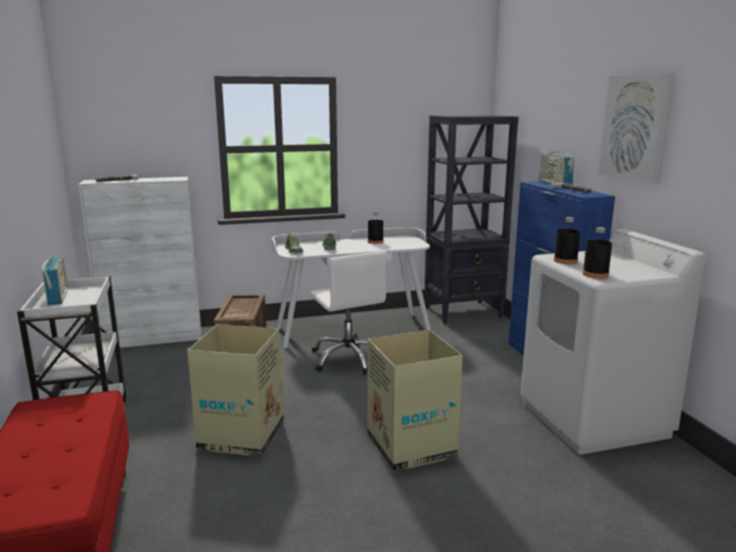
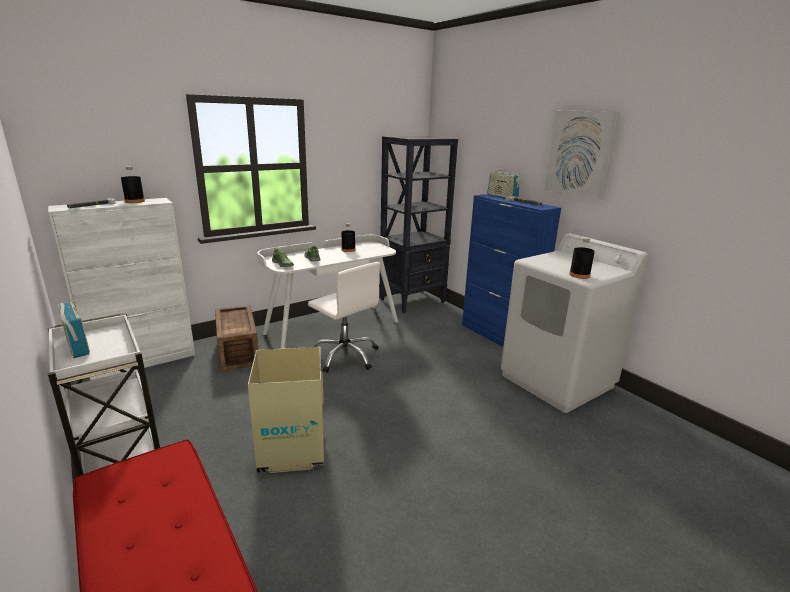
camera: 20 degrees left, 5 degrees up
cardboard box [368,330,463,470] -> none
black bottle [554,217,580,264] -> black bottle moved to [121,166,145,203]

